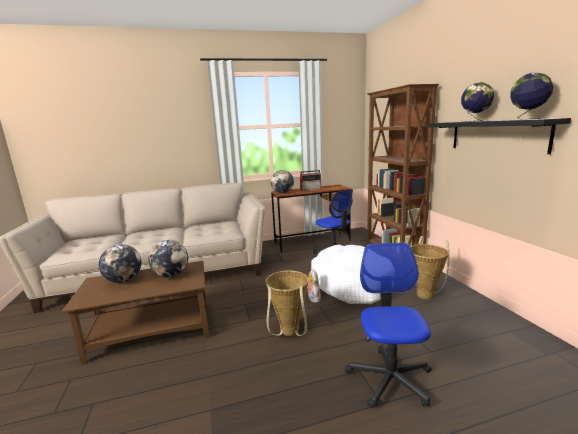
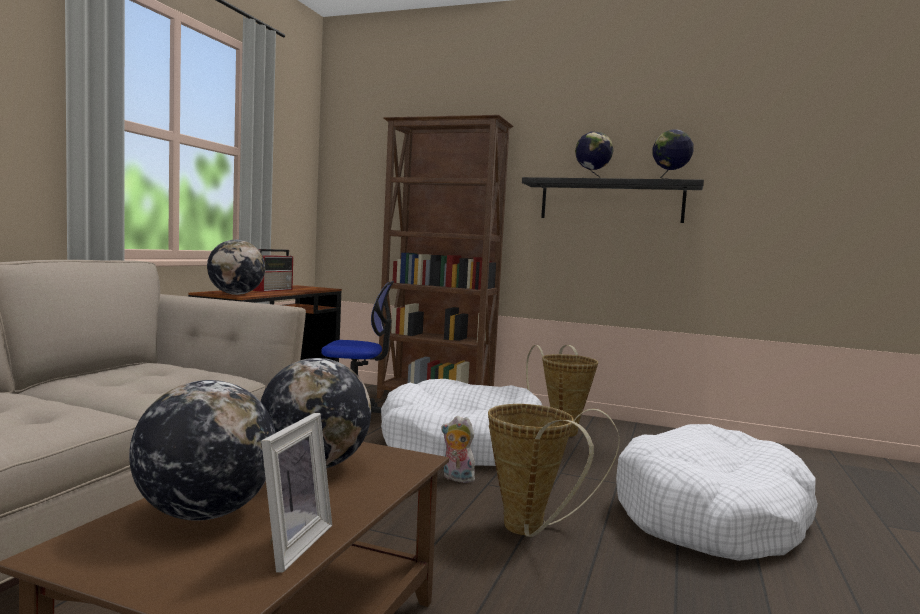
camera: 55 degrees left, 10 degrees down
office chair [345,243,432,408] -> white dog bed [616,424,818,561]
none -> picture frame [261,413,332,573]

